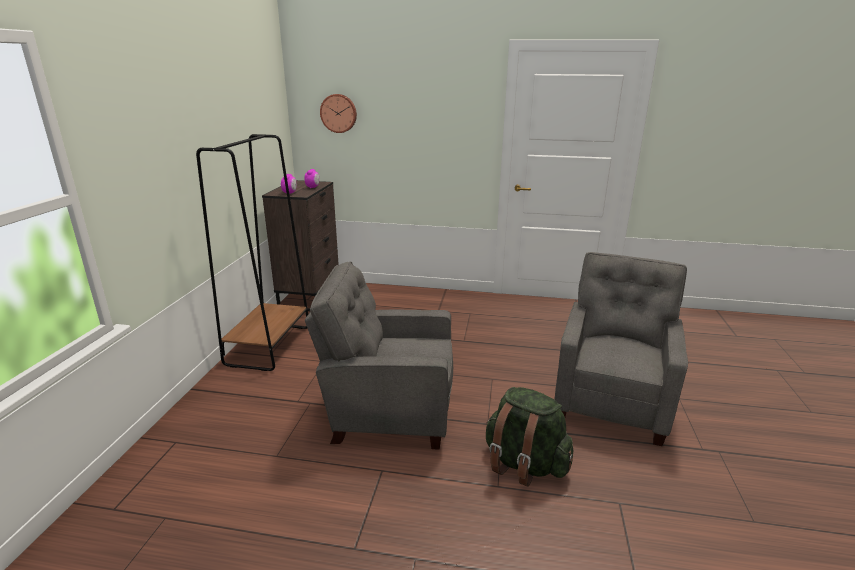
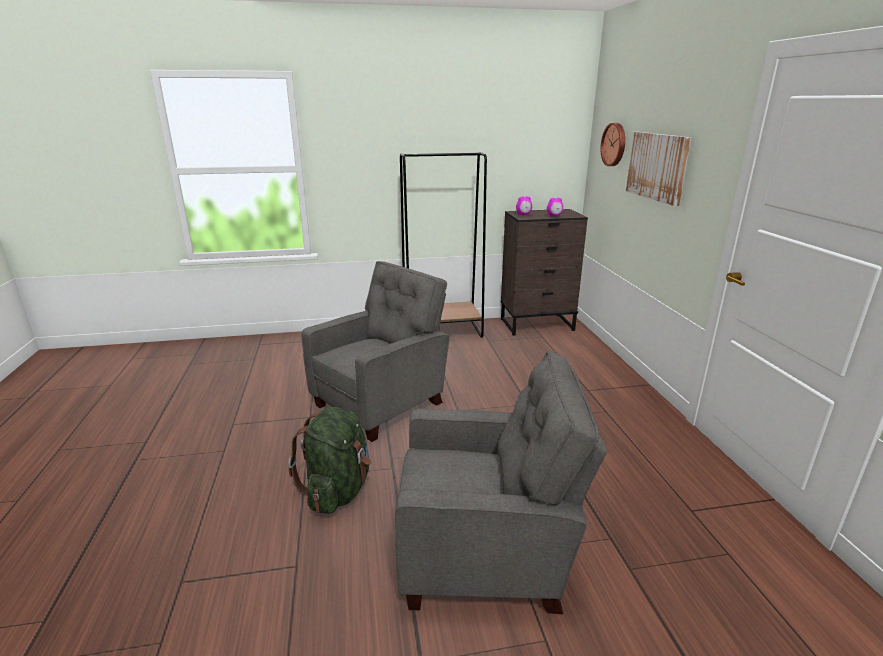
camera: 70 degrees right, 0 degrees up
grey armchair [305,261,453,450] -> grey armchair turned 60 degrees clockwise [301,261,450,442]
none -> picture [626,132,691,206]

